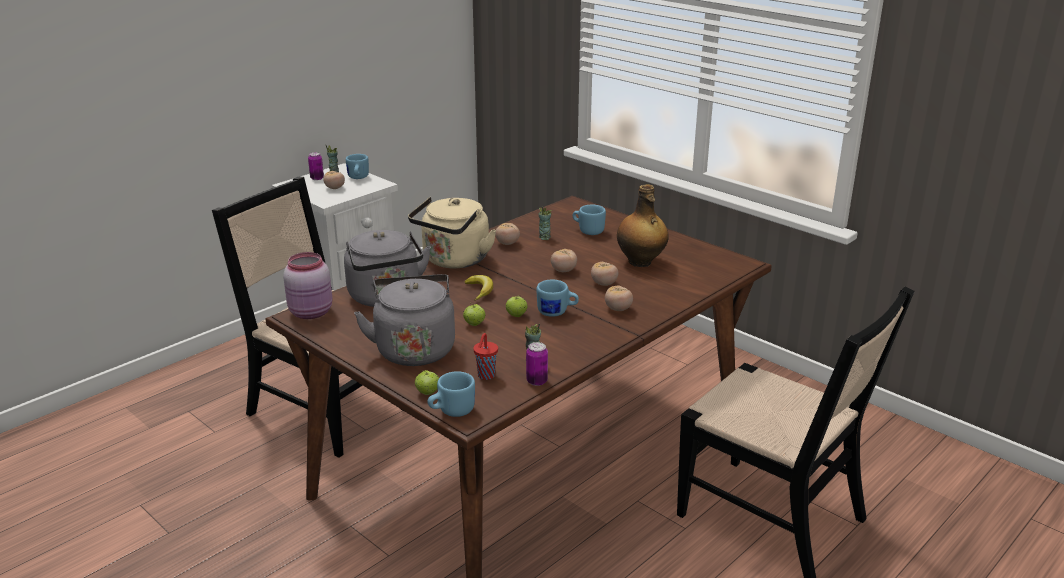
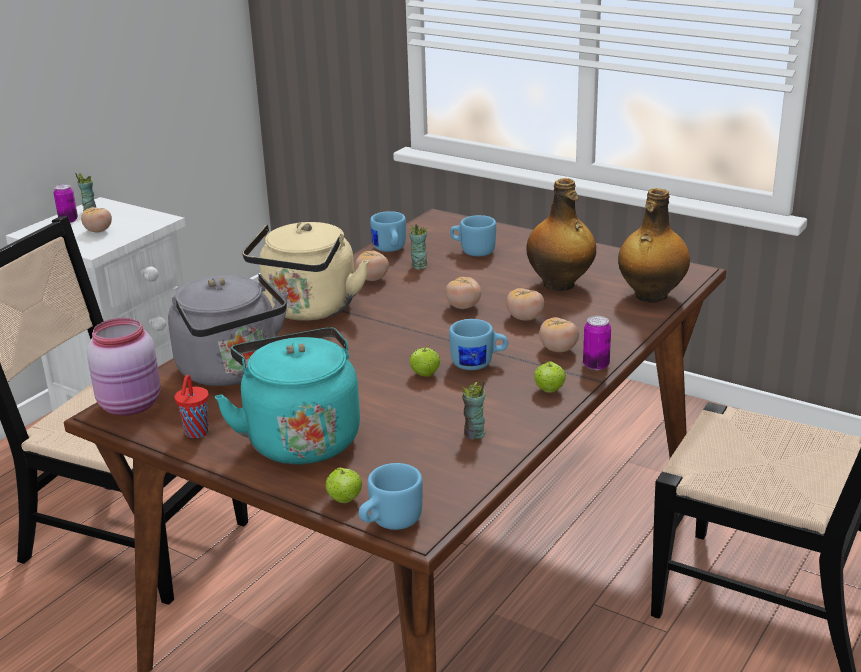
camera: 10 degrees left, 0 degrees up
blue mug [346,154,369,179] -> blue mug moved to [370,211,406,252]
grey kettle [354,274,455,366] -> turquoise kettle [215,328,360,464]
apple [463,303,485,326] -> apple moved to [534,360,566,393]
banana [464,275,493,301] -> none
red cup [473,333,498,380] -> red cup moved to [174,375,209,438]
can [526,342,548,386] -> can moved to [583,316,611,370]
none -> bottle [618,188,690,303]

